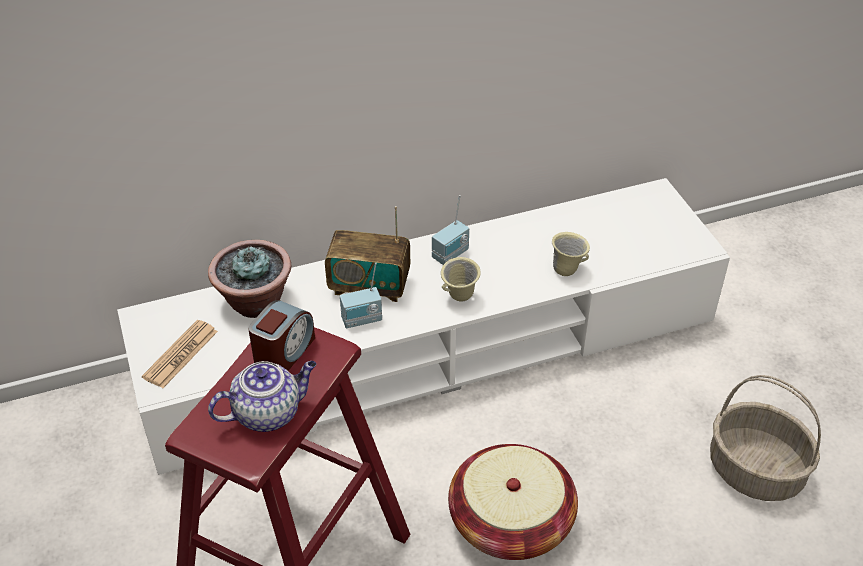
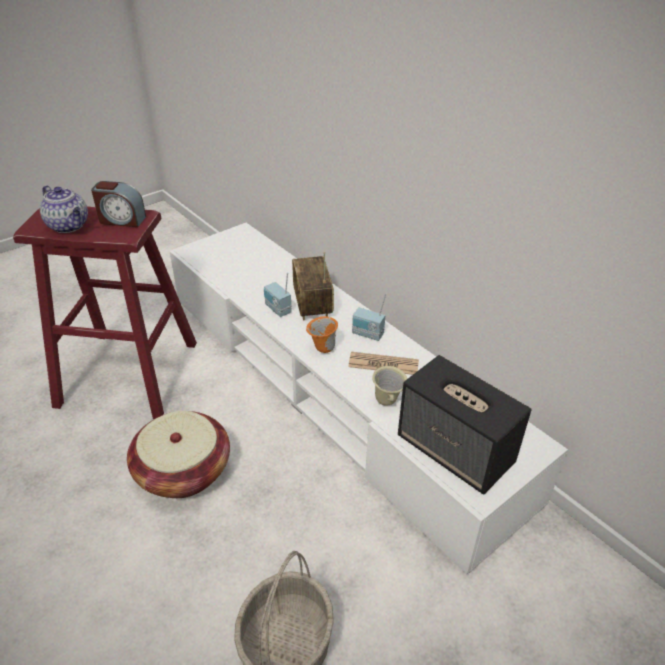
camera: 70 degrees right, 5 degrees down
newspaper [142,320,218,388] -> newspaper moved to [348,352,419,375]
potted plant [208,240,291,318] -> none
beige mug [441,257,481,302] -> orange mug [306,316,338,353]
none -> speaker [398,355,532,494]

